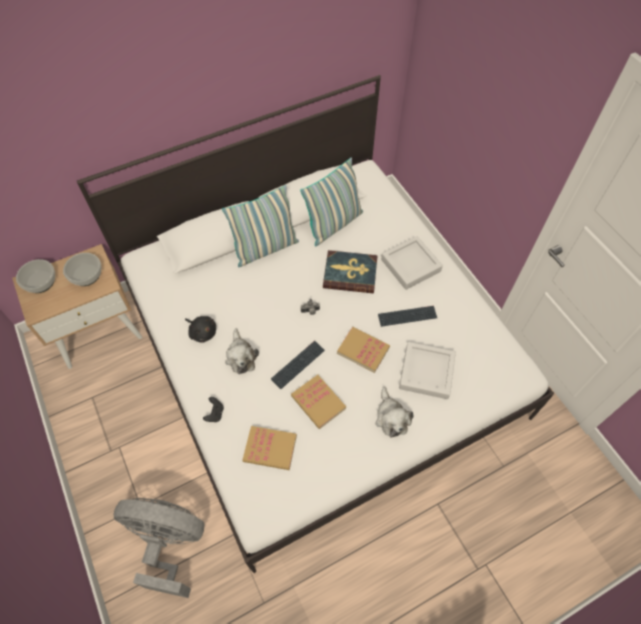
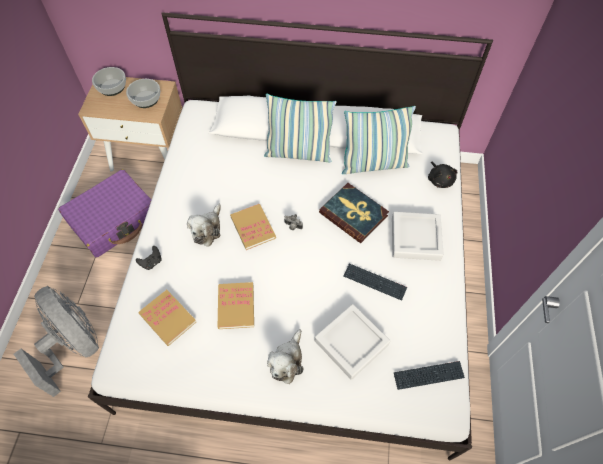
camera: 35 degrees right, 0 degrees up
black plush toy [185,316,216,342] -> black plush toy moved to [428,161,458,188]
keyboard [271,341,325,389] -> keyboard moved to [394,361,465,390]
book [337,327,390,373] -> book moved to [230,204,276,250]
none -> purple suitcase [58,169,151,258]

